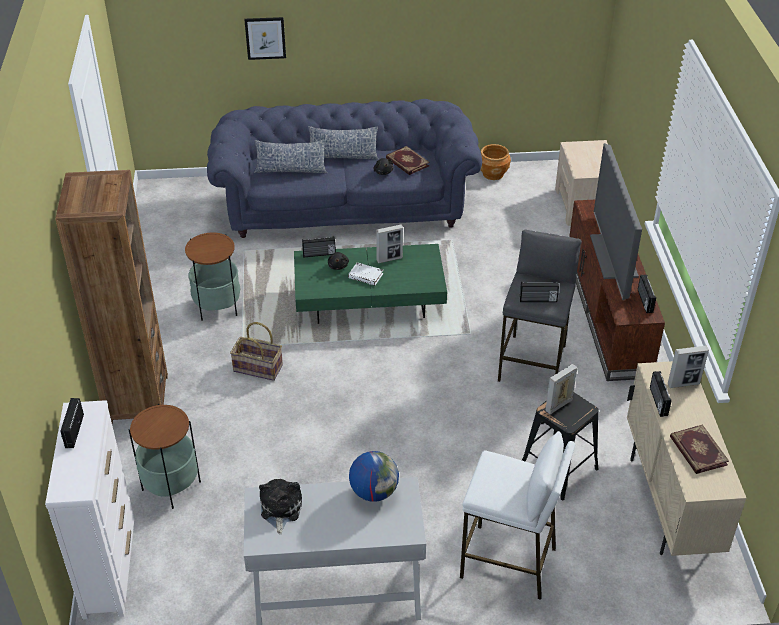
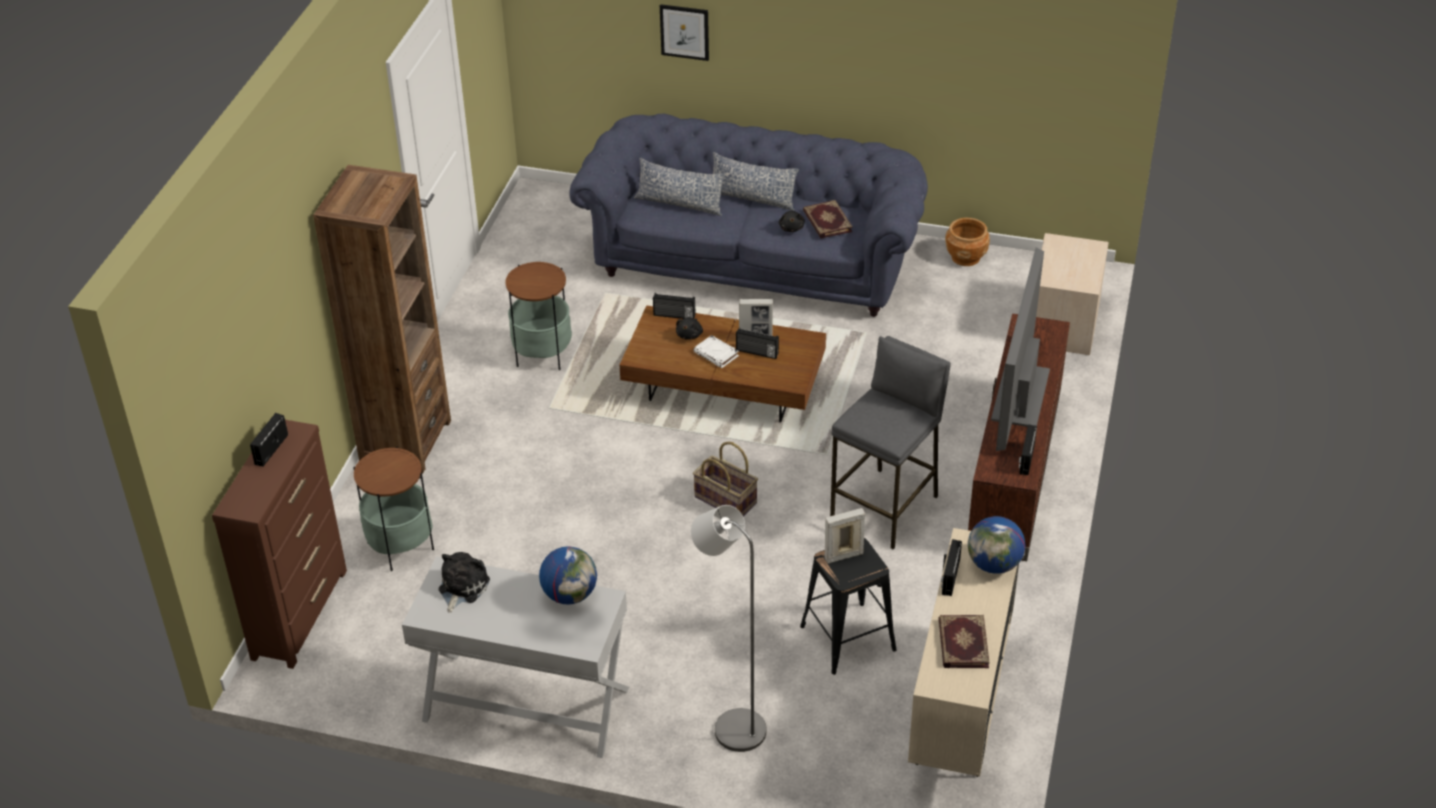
camera: 20 degrees right, 0 degrees up
white dresser [45,400,135,619] -> brown dresser [212,420,347,669]
basket [230,322,283,381] -> basket moved to [693,442,758,516]
green coffee table [294,244,447,324] -> brown coffee table [619,305,826,422]
white stool [460,431,575,600] -> grey floor lamp [691,505,767,752]
radio [520,282,559,302] -> radio moved to [736,328,779,359]
picture frame [668,346,709,388] -> globe [968,516,1025,574]

